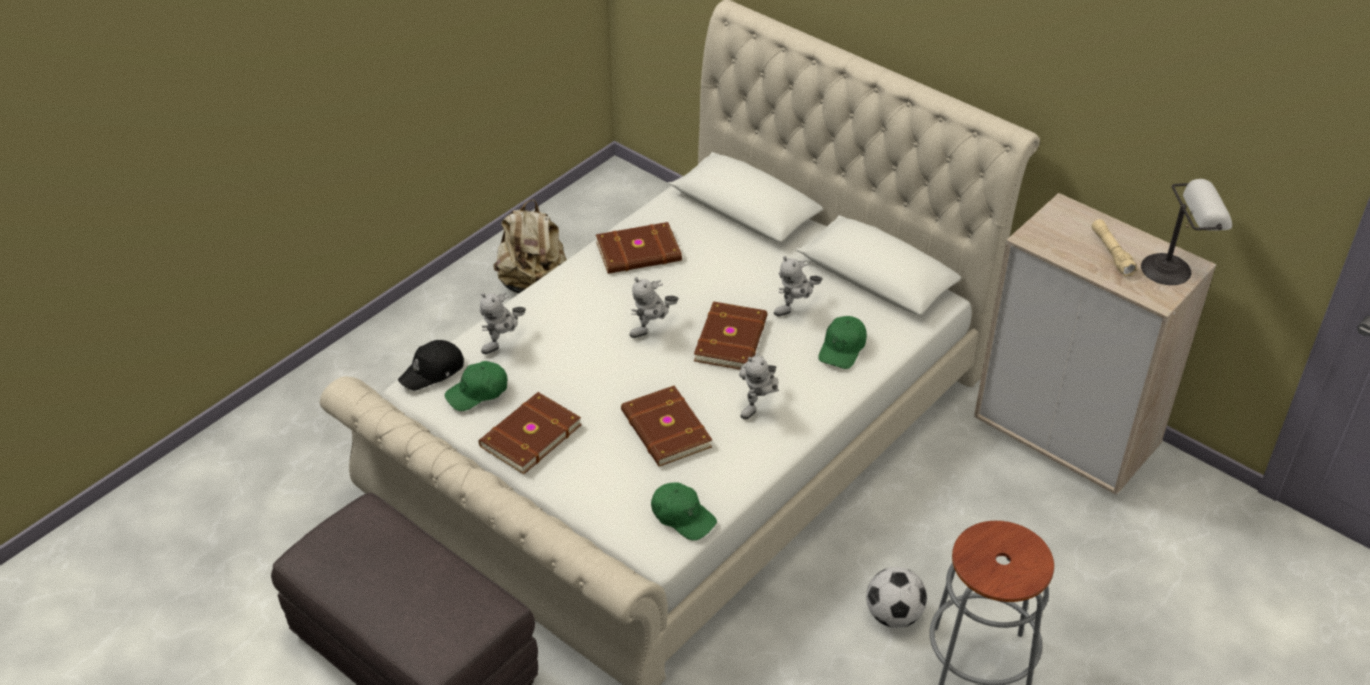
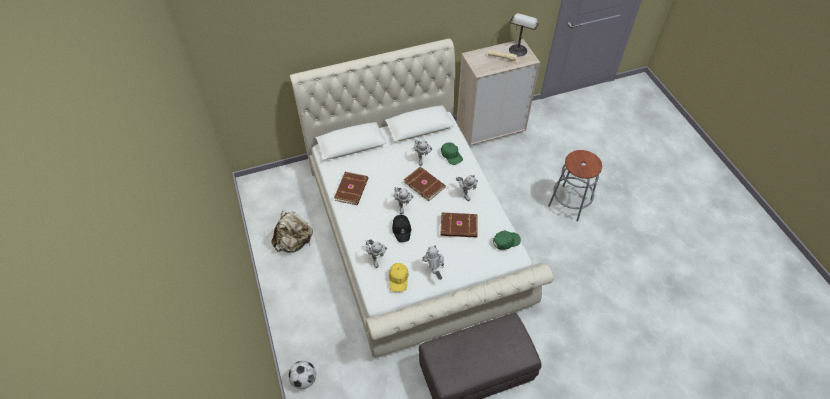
camera: 60 degrees left, 10 degrees up
black cap [398,340,464,391] -> black cap moved to [392,215,411,242]
green cap [445,361,507,411] -> yellow cap [389,263,409,292]
brown book [479,392,581,474] -> toy robot [422,245,444,280]
football [866,567,927,628] -> football moved to [288,361,316,389]

